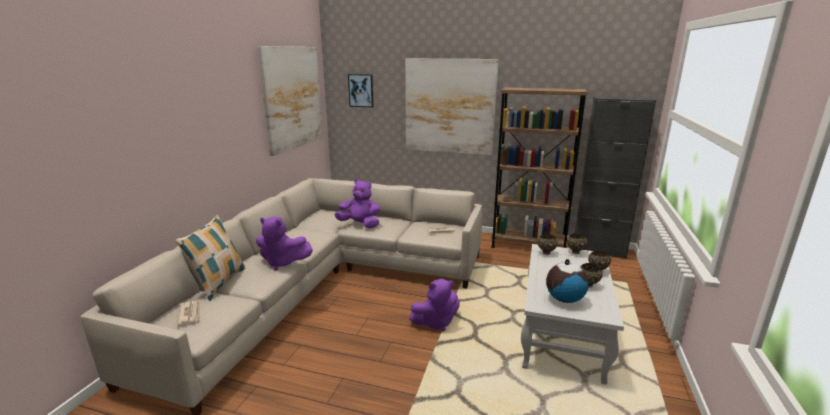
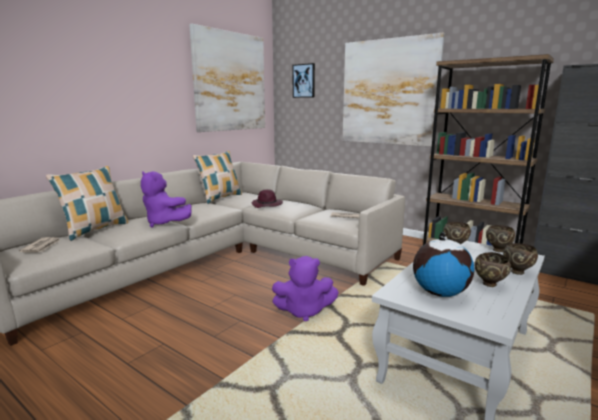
camera: 20 degrees right, 5 degrees down
purple plush toy [335,179,380,228] -> purple hat [252,189,283,208]
none -> pillow [193,151,242,204]

